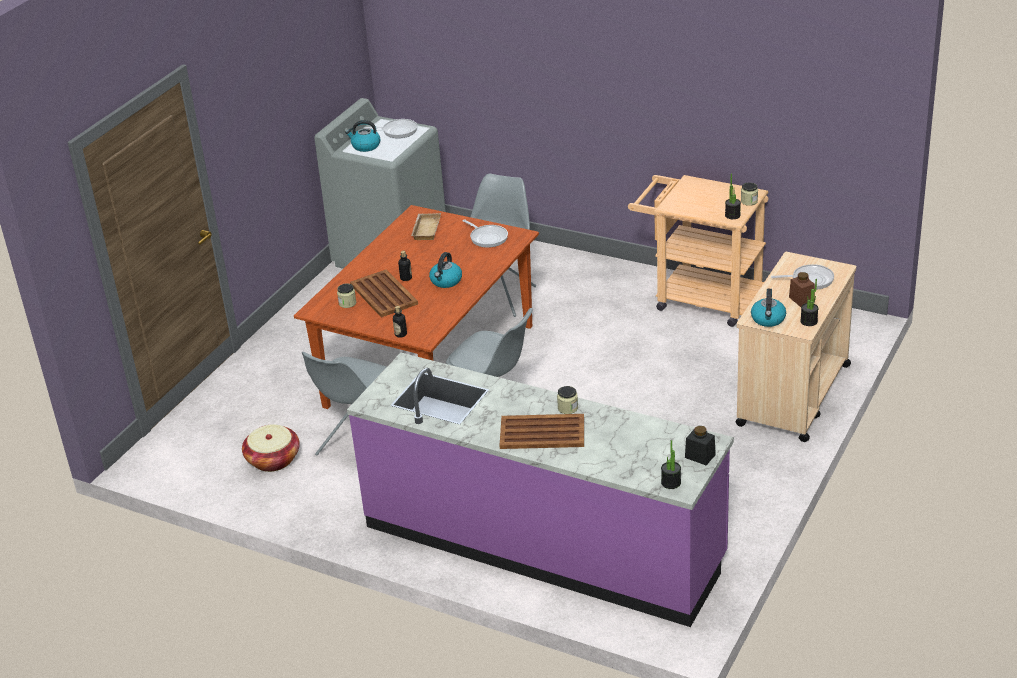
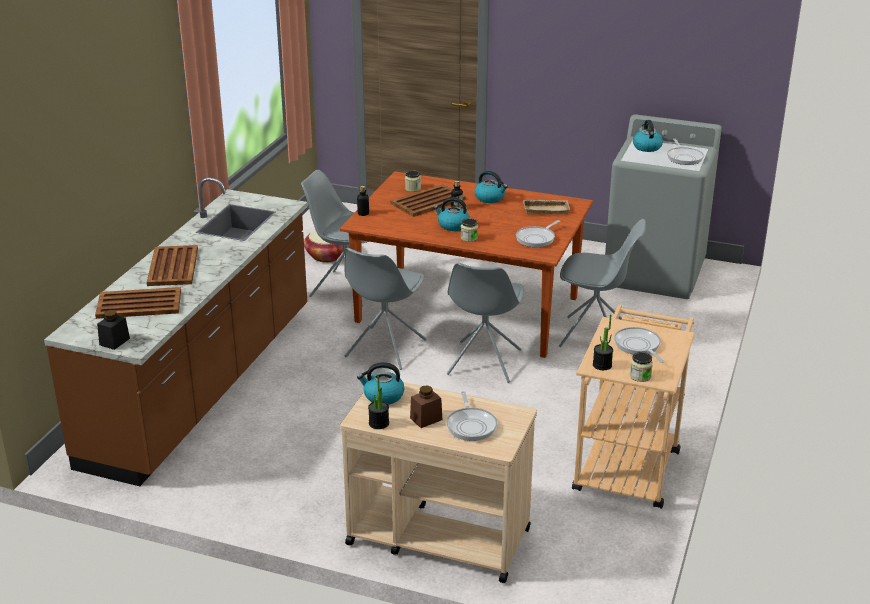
camera: 80 degrees right, 5 degrees down
purple counter [347,352,734,627] -> brown counter [44,177,308,486]
jar [557,386,578,414] -> jar moved to [461,218,478,242]
potted plant [661,440,681,489] -> none
none -> brown tray [95,287,181,319]
none -> grey chair [447,263,524,383]
none -> kettle [475,171,508,203]
none -> frying pan [614,327,664,363]

